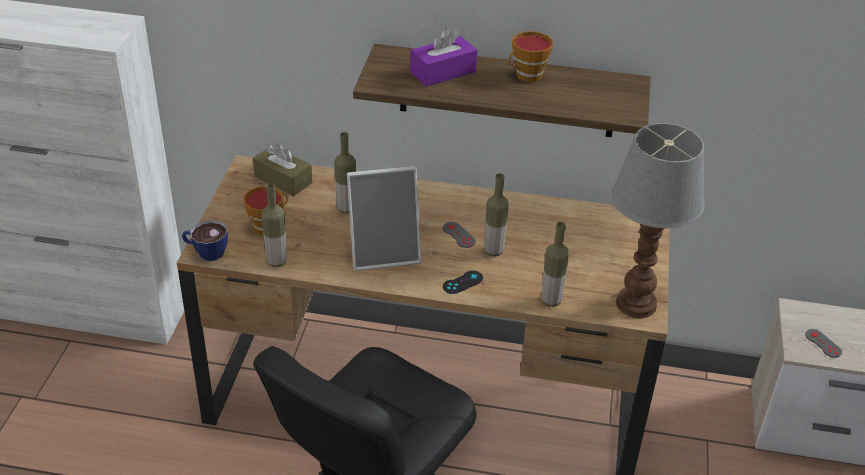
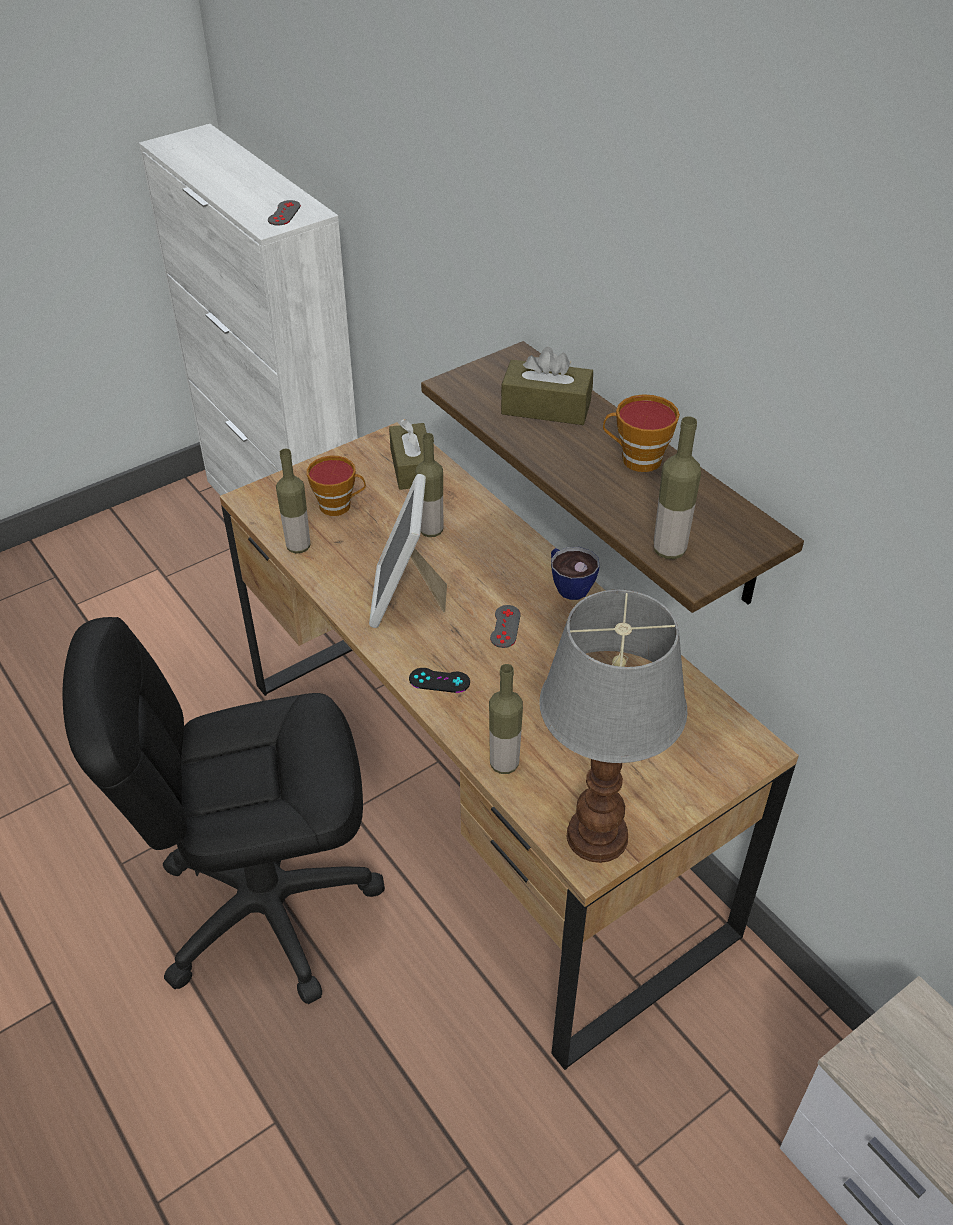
camera: 45 degrees right, 5 degrees up
cup [182,220,228,261] -> cup moved to [551,547,600,600]
picture frame [347,166,421,271] -> picture frame turned 60 degrees clockwise [369,474,447,628]
purple tissue box [410,28,477,86] -> brown tissue box [501,347,593,425]
bottle [484,173,509,256] -> bottle moved to [654,416,701,559]
grey game controller [805,329,842,358] -> grey game controller moved to [268,200,301,225]

